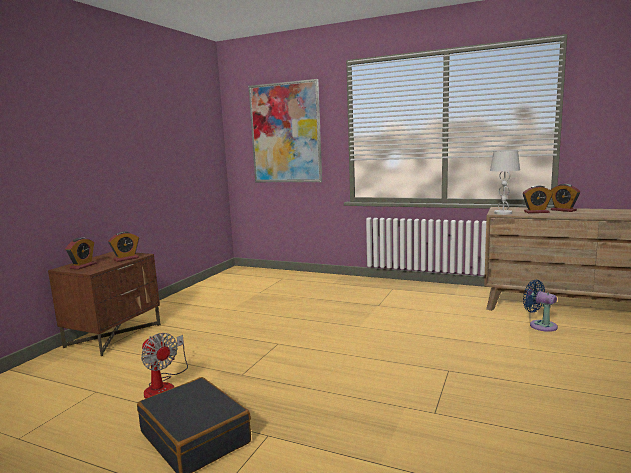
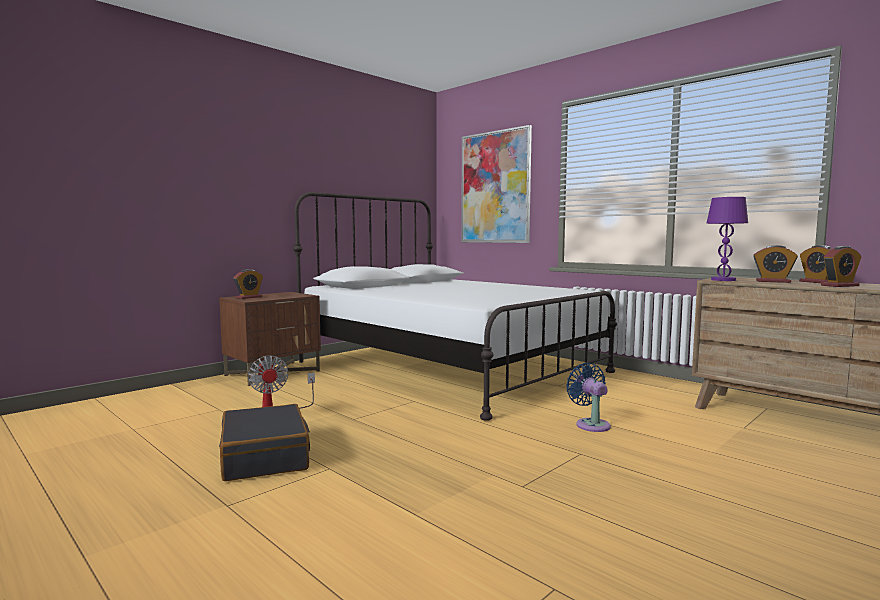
camera: 20 degrees right, 5 degrees down
alarm clock [108,231,139,262] -> alarm clock moved to [821,246,862,287]
white table lamp [490,150,520,215] -> purple table lamp [706,197,748,281]
blue fan [523,280,558,332] -> blue fan moved to [566,363,611,432]
none -> white bed [293,192,617,421]

